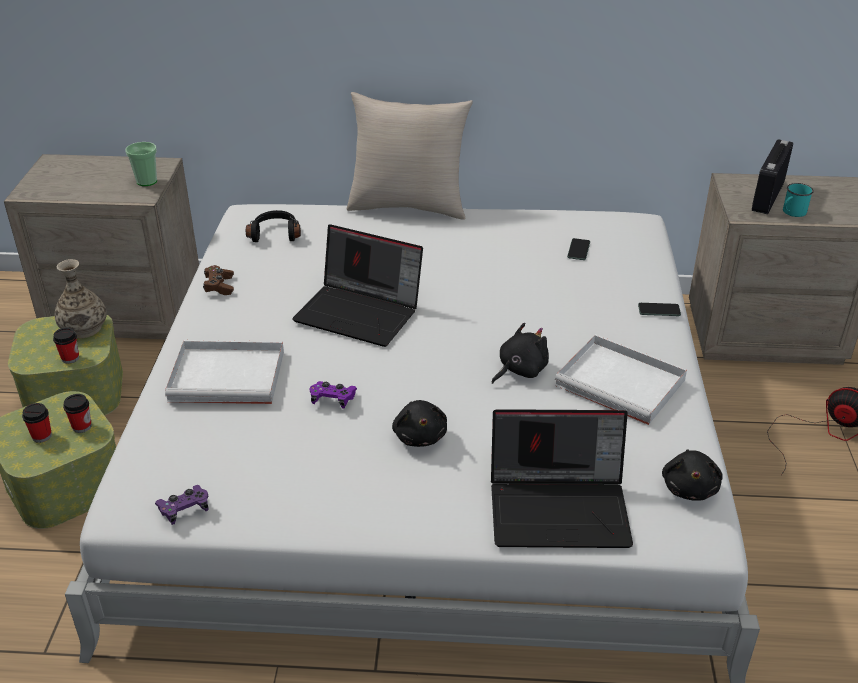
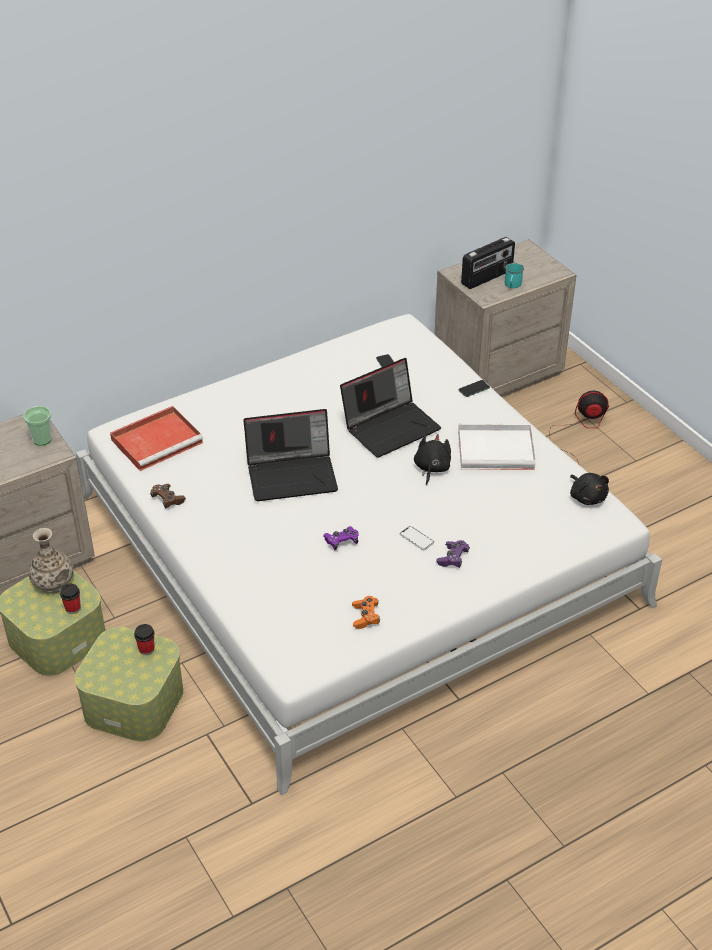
camera: 35 degrees left, 5 degrees up
cup [22,403,52,443] -> none
purple game controller [155,485,209,525] -> purple game controller moved to [436,540,470,568]
white tray [165,340,284,404] -> none
black headphones [246,210,301,242] -> red tray [110,406,203,471]
beige pillow [347,92,473,220] -> none
black plush toy [392,400,447,447] -> phone [400,526,434,550]
laptop [491,409,633,548] -> laptop moved to [340,358,441,458]
radio [752,139,793,214] -> radio turned 120 degrees counterclockwise [461,237,515,289]
none -> orange game controller [352,596,380,629]

